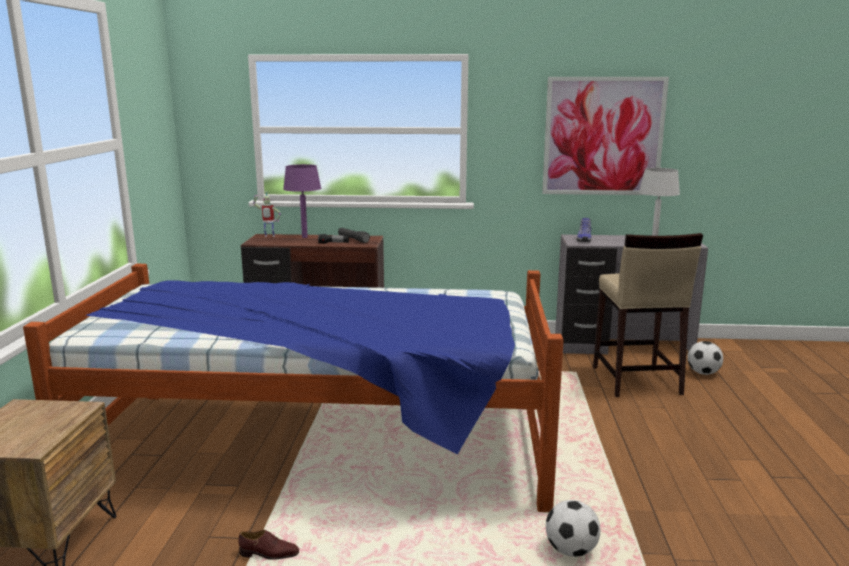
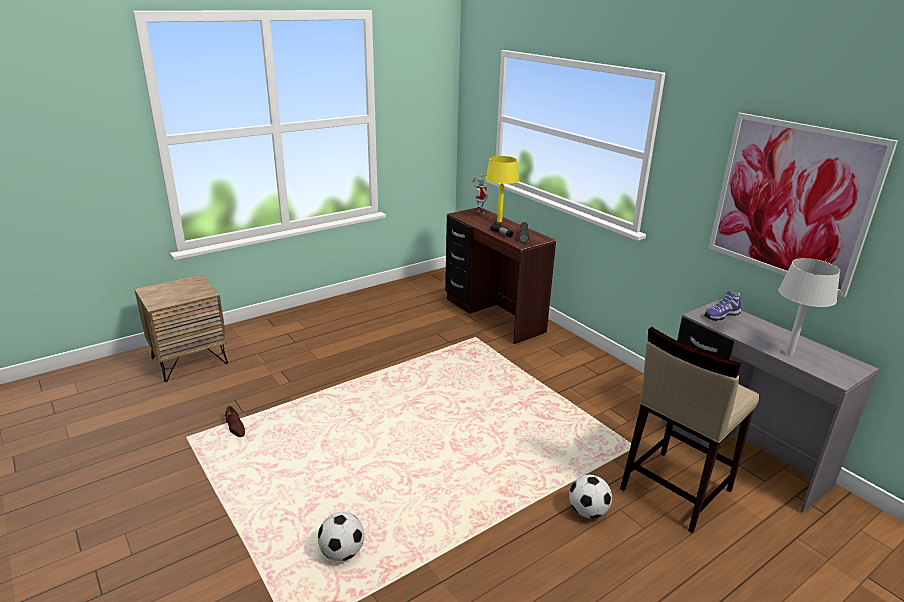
camera: 50 degrees right, 10 degrees up
bed [23,264,564,512] -> none
purple table lamp [283,164,321,238] -> yellow table lamp [485,156,519,222]
football [687,341,723,375] -> football moved to [569,475,612,519]

